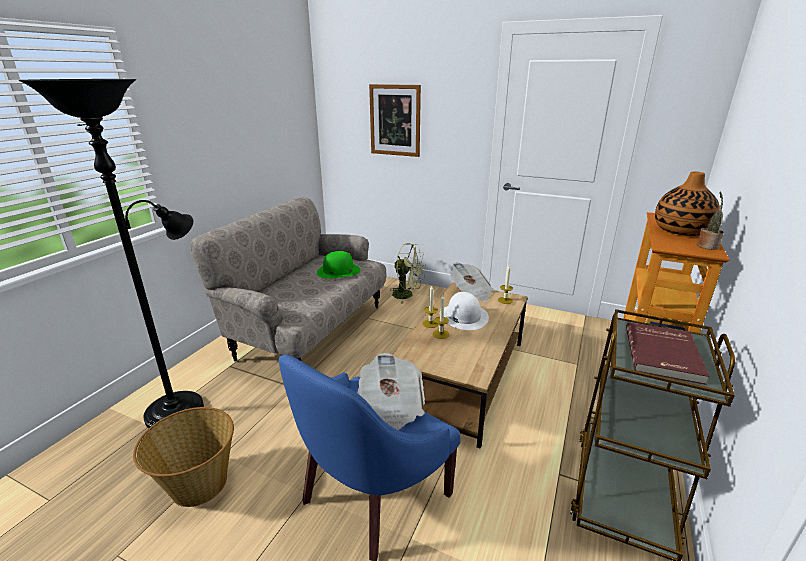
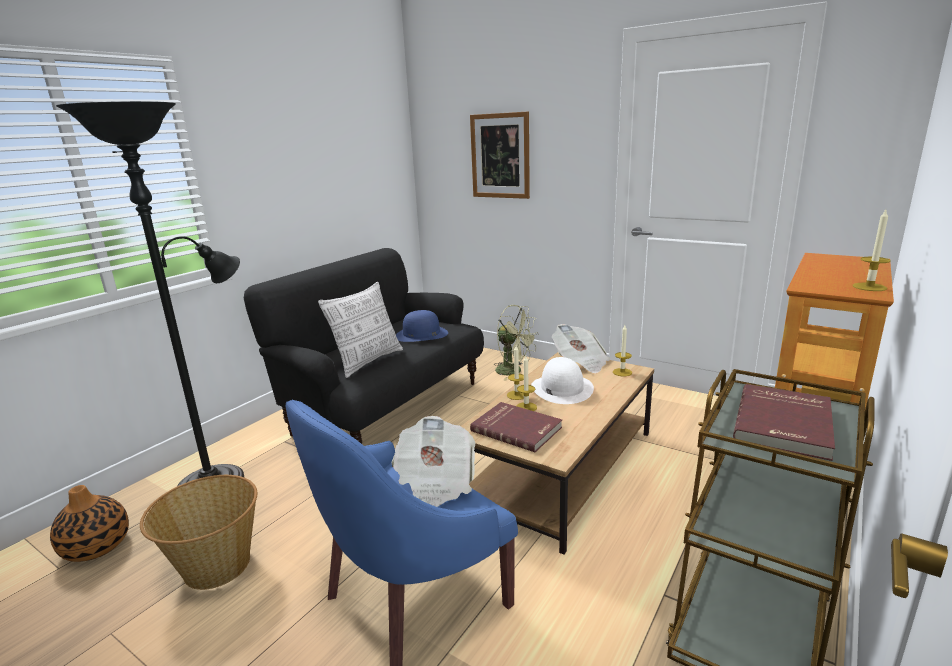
camera: 10 degrees right, 5 degrees down
beige sofa [190,197,387,362] -> black sofa [244,248,484,444]
green hat [317,251,360,278] -> blue hat [396,310,448,342]
vase [655,172,720,236] -> vase moved to [50,485,129,562]
potted plant [697,192,724,250] -> candle [853,210,891,291]
none -> pillow [318,282,403,378]
none -> red book [470,402,562,452]

